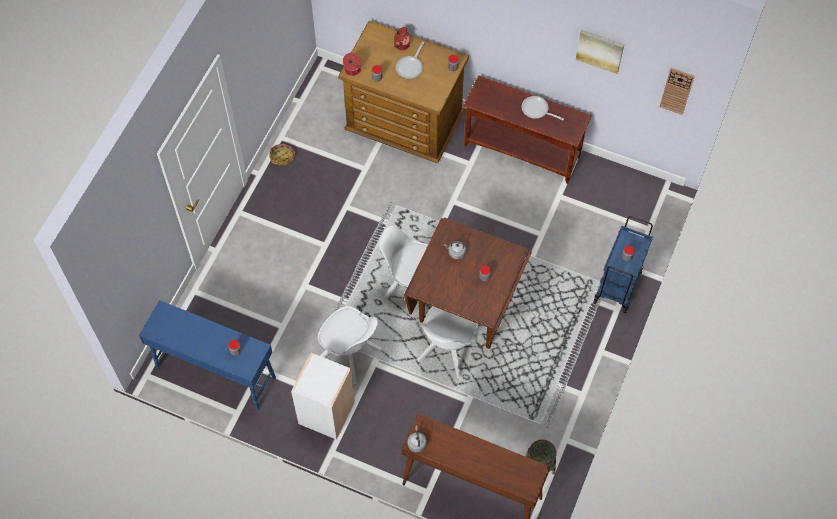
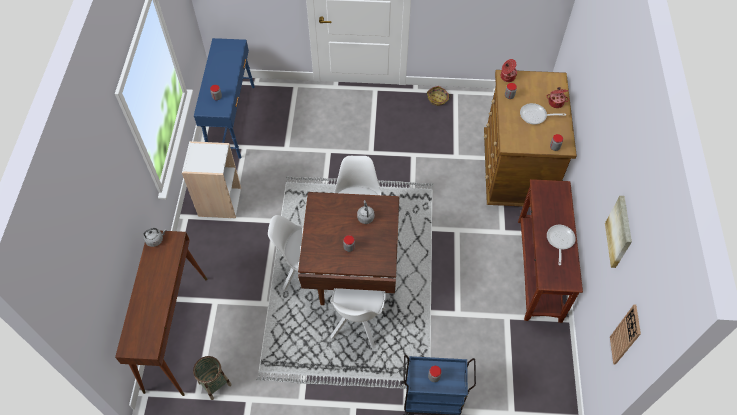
camera: 70 degrees right, 5 degrees down
white chair [318,306,381,384] -> white chair moved to [330,288,386,349]

